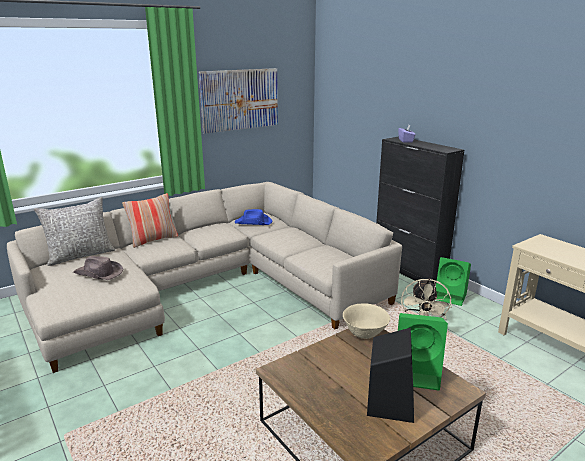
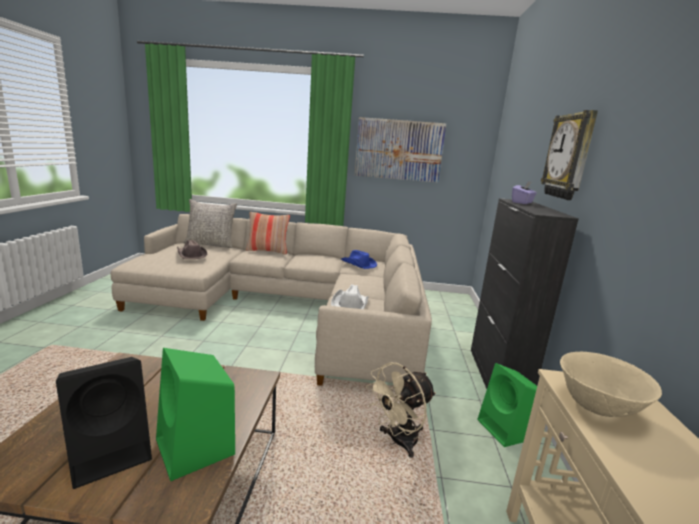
camera: 40 degrees right, 5 degrees down
beige bowl [343,303,390,339] -> beige bowl moved to [560,352,662,417]
none -> white hat [331,284,369,309]
none -> wall clock [541,110,598,200]

